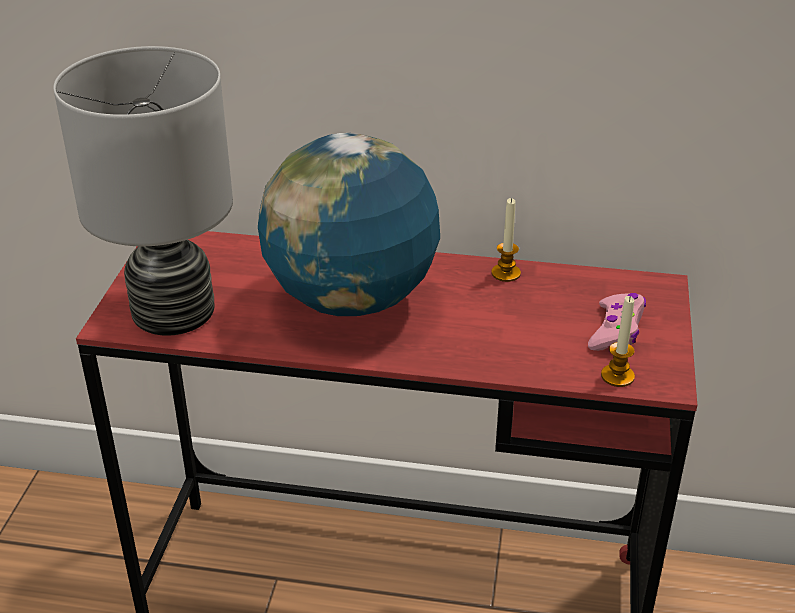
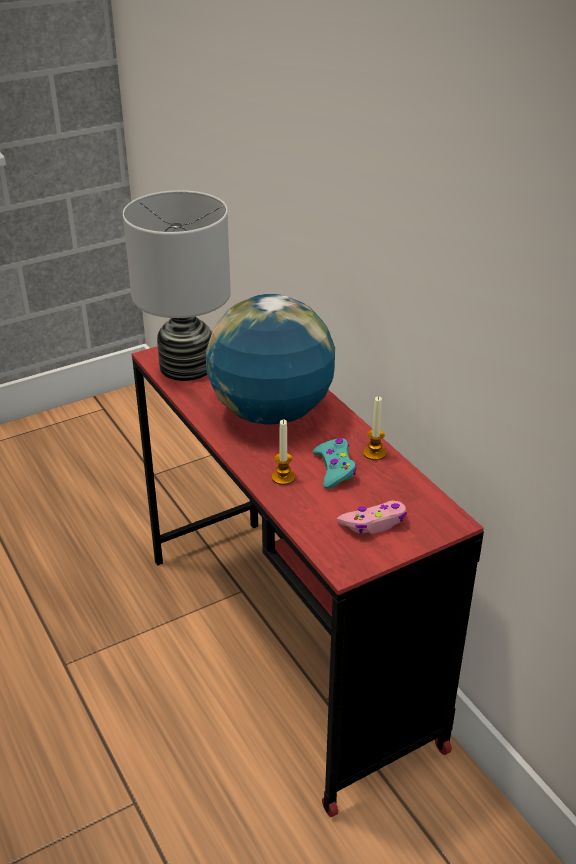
camera: 50 degrees right, 0 degrees up
candle [601,296,635,387] -> candle moved to [272,420,295,485]
none -> turquoise game controller [313,438,357,489]

